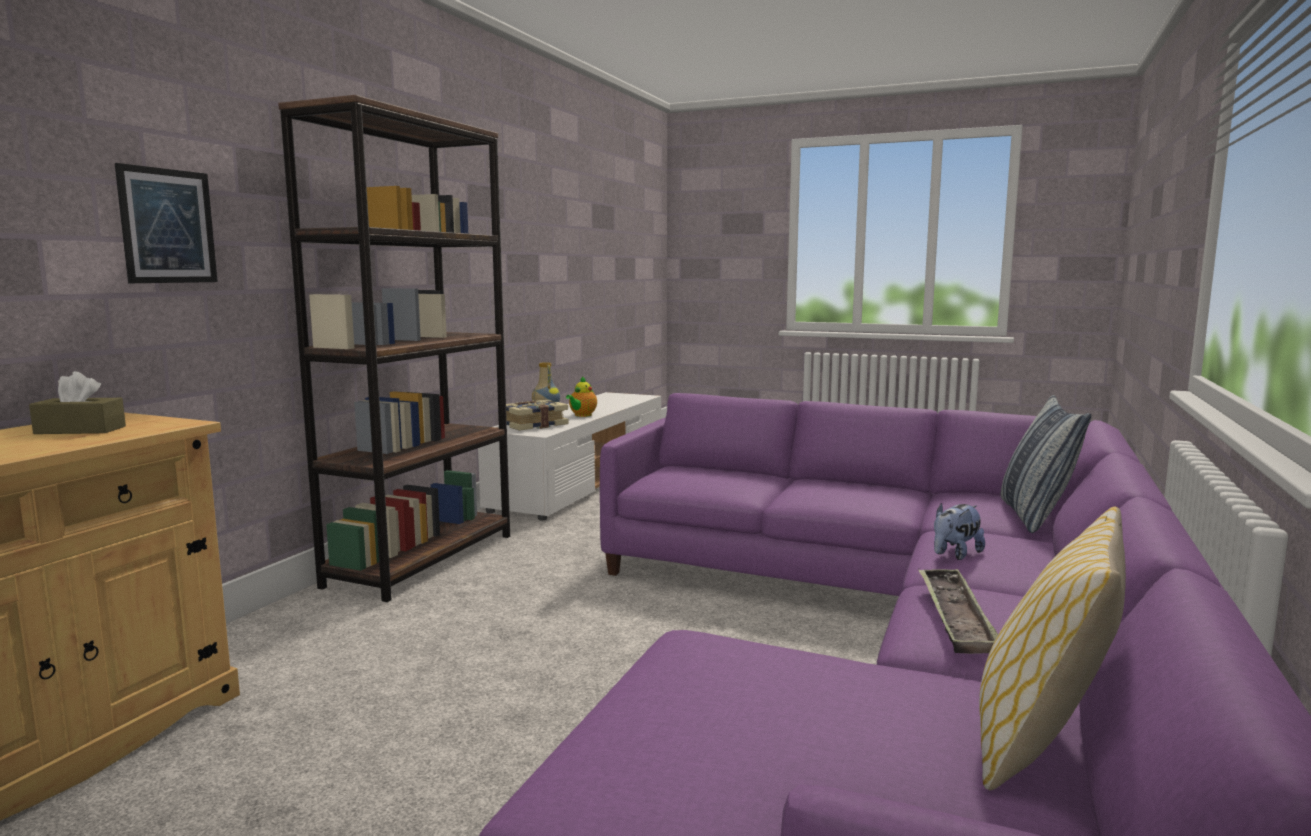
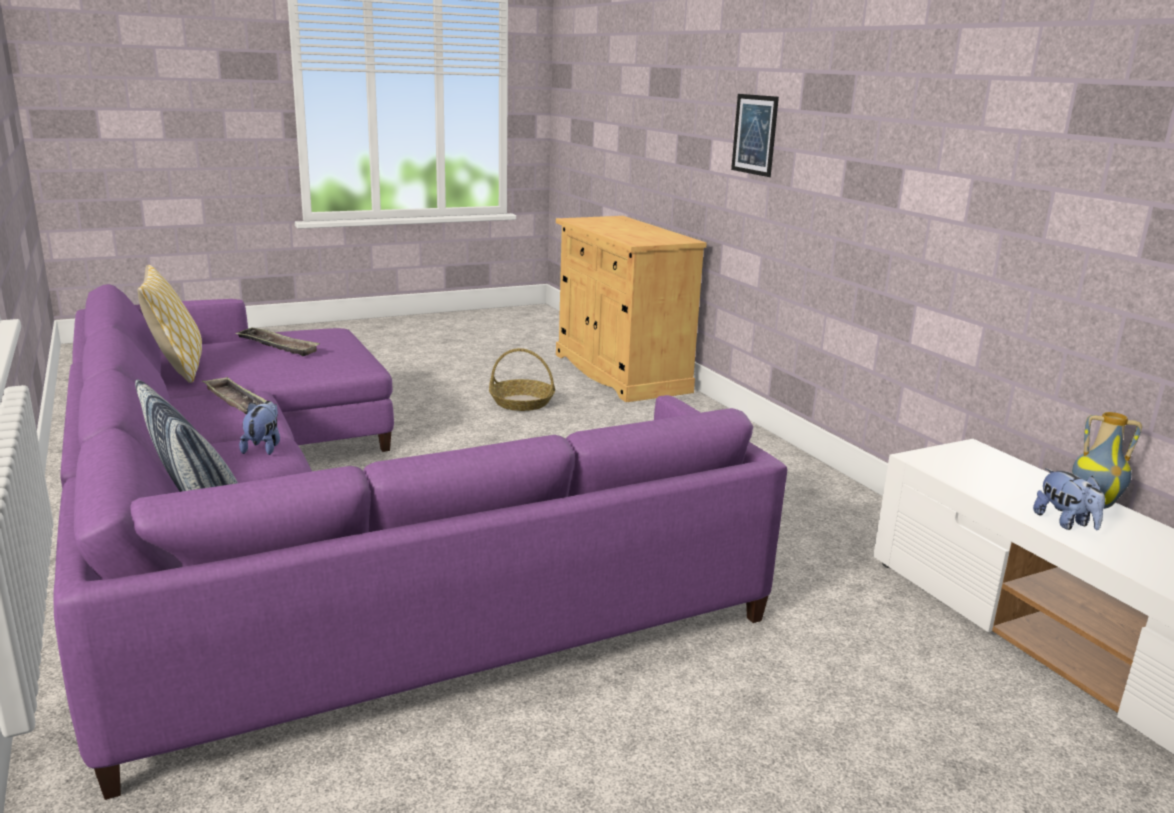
camera: 130 degrees right, 10 degrees up
brown tissue box [29,371,126,434] -> none
brown bookcase [278,95,510,602] -> none
book [506,400,569,431] -> none
teapot [566,376,597,417] -> plush toy [1033,468,1105,530]
none -> tray [235,328,320,356]
none -> basket [489,348,555,411]

